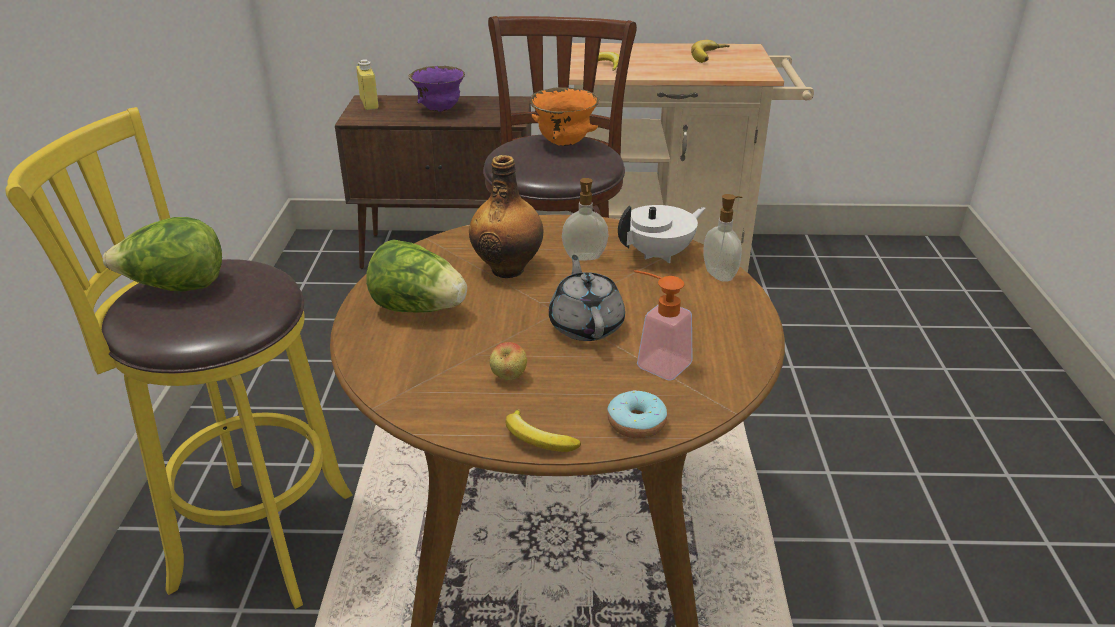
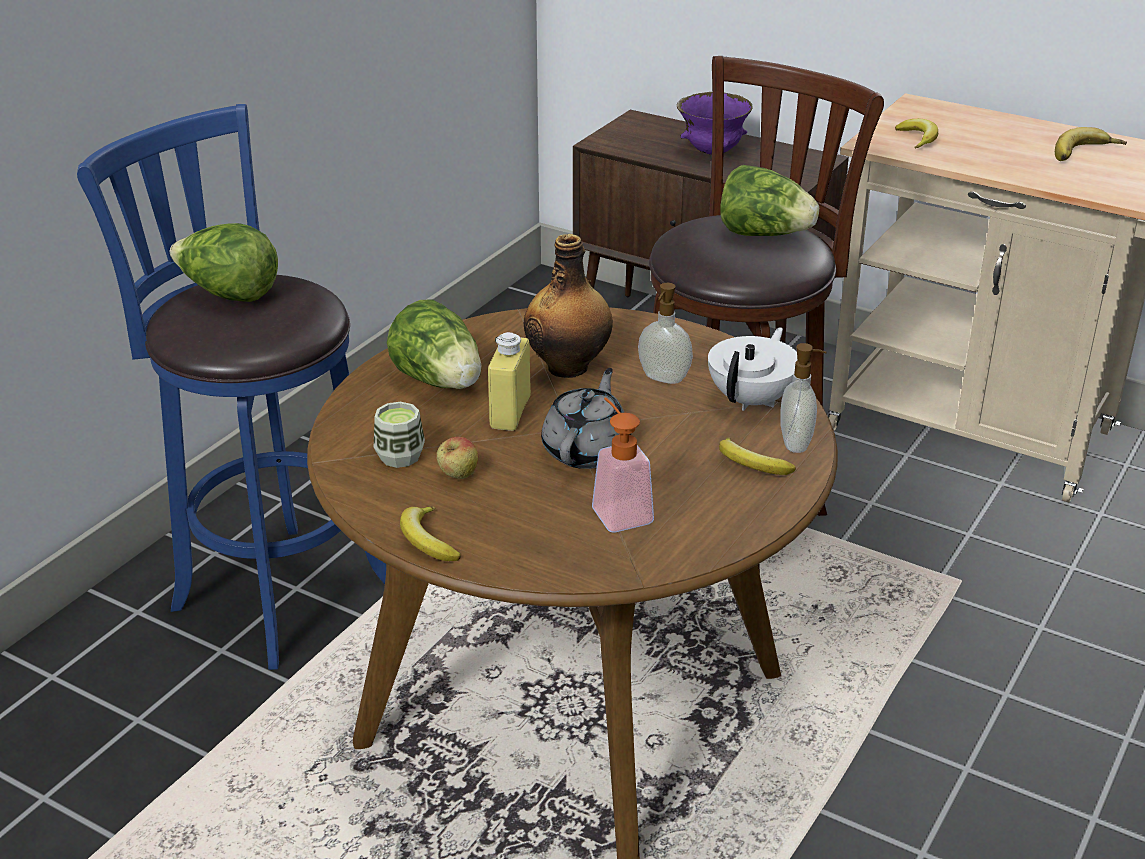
camera: 30 degrees right, 0 degrees up
yellow stool [5,107,353,609] -> blue stool [77,104,386,670]
yellow bottle [356,59,379,110] -> yellow bottle moved to [488,332,531,431]
orange bowl [530,87,599,146] -> lettuce [721,165,819,236]
donut [607,390,667,439] -> none
white teapot [618,205,706,263] -> white teapot turned 60 degrees counterclockwise [708,327,797,411]
none -> cup [374,402,425,468]
none -> banana [719,437,796,475]

